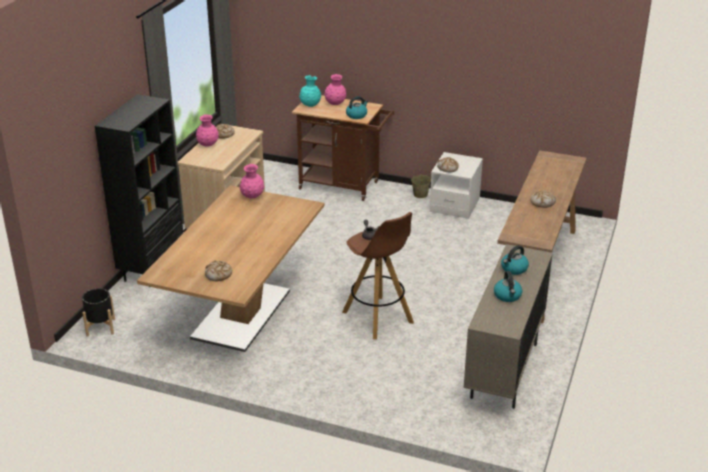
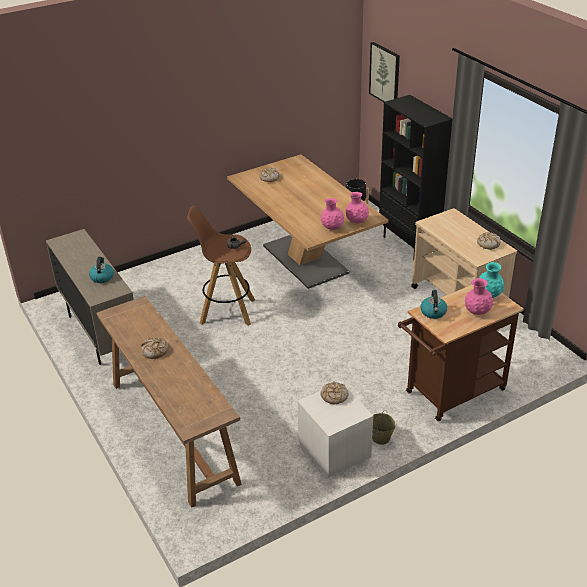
camera: 130 degrees right, 5 degrees up
pink vase [196,114,219,147] -> pink vase moved to [321,198,344,230]
kettle [494,271,523,302] -> none
none -> picture [369,42,400,102]

